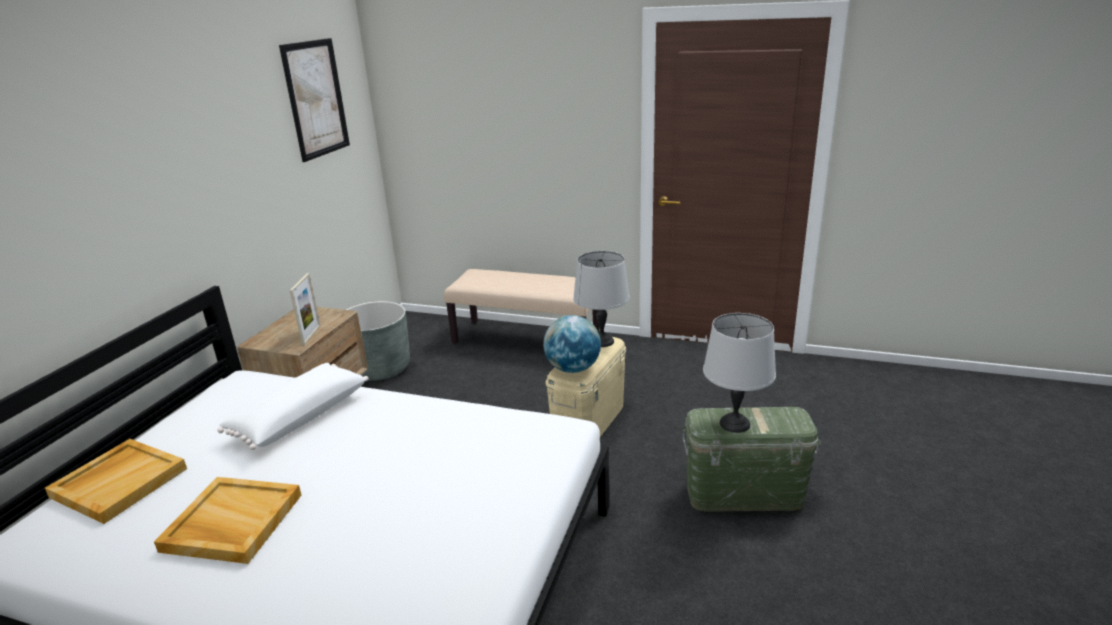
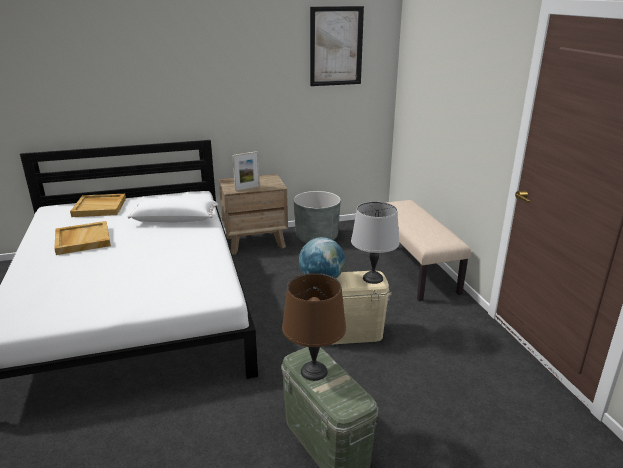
camera: 55 degrees right, 0 degrees up
grey table lamp [703,313,776,433] -> brown table lamp [282,273,346,381]

